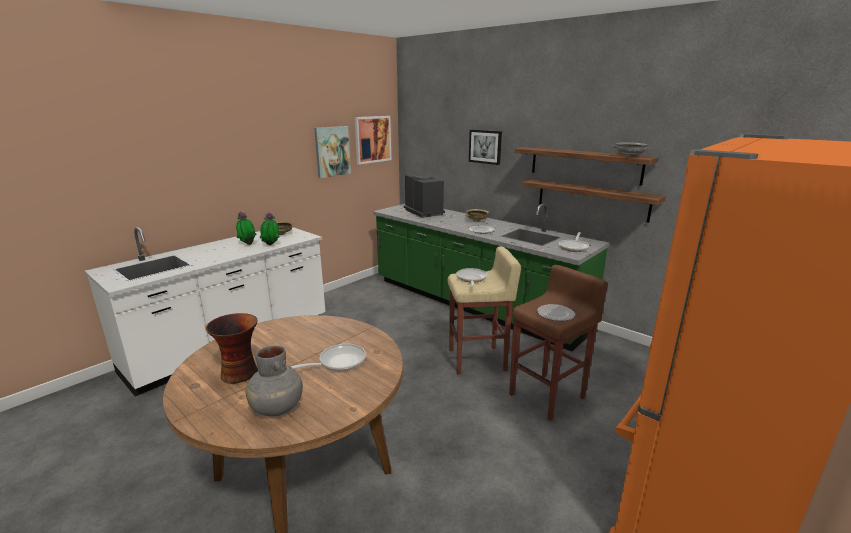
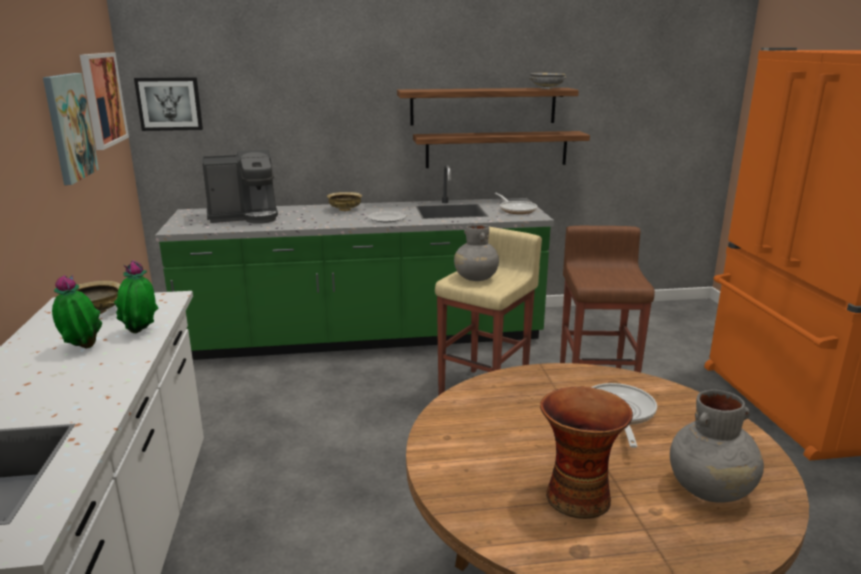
camera: 50 degrees left, 0 degrees up
coffee machine [404,175,445,218] -> coffee machine turned 150 degrees clockwise [202,150,278,224]
frying pan [456,268,487,287] -> grey vase [454,224,499,281]
picture [469,130,502,165] -> picture moved to [134,77,203,131]
plate [537,304,575,321] -> none

